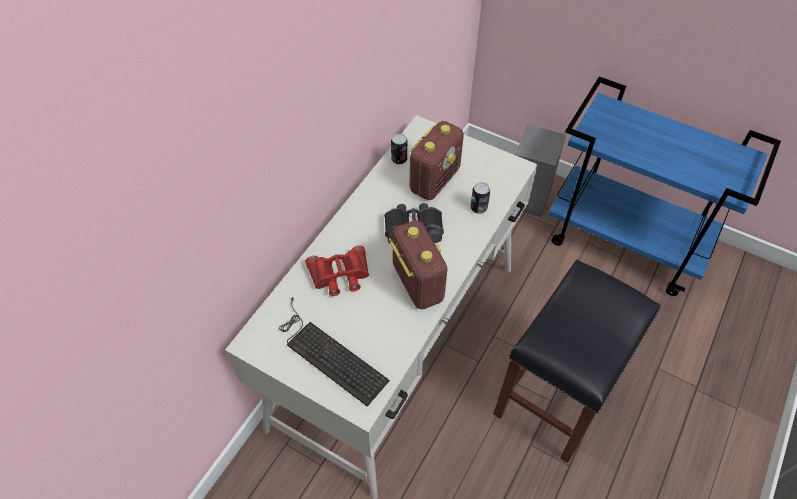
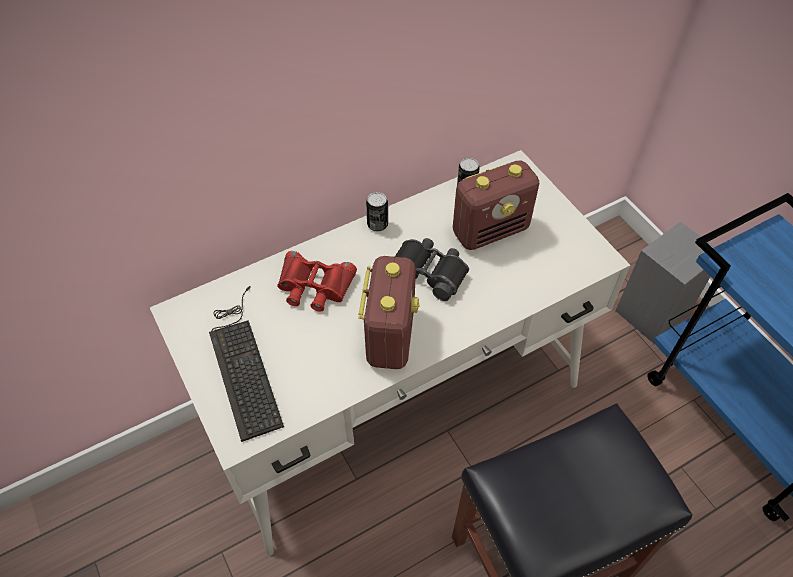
camera: 30 degrees right, 0 degrees up
can [471,182,490,214] -> can moved to [366,192,388,232]

